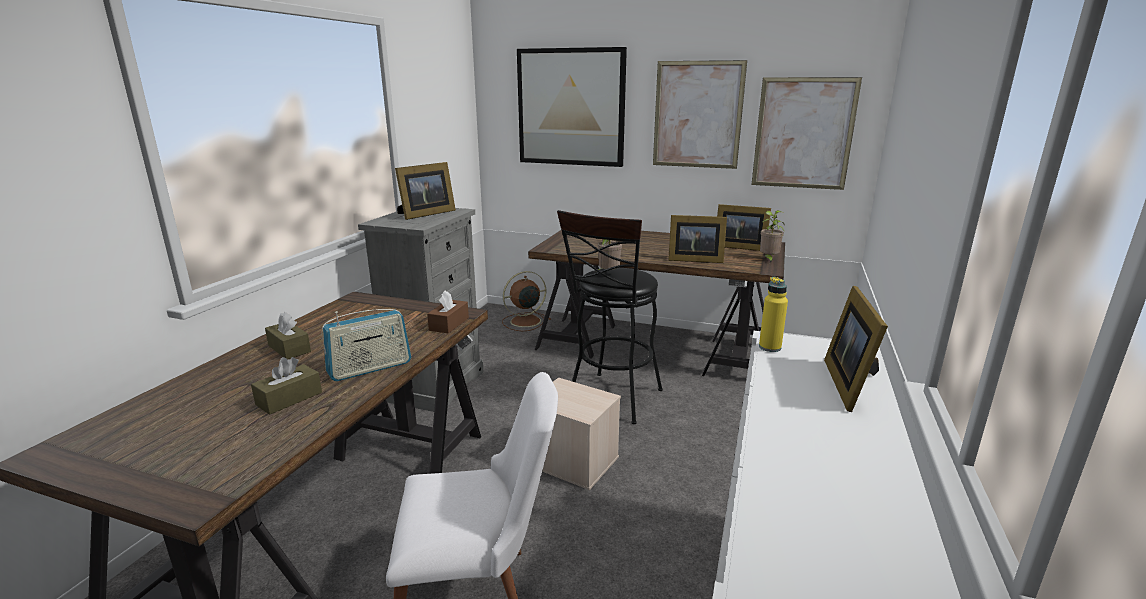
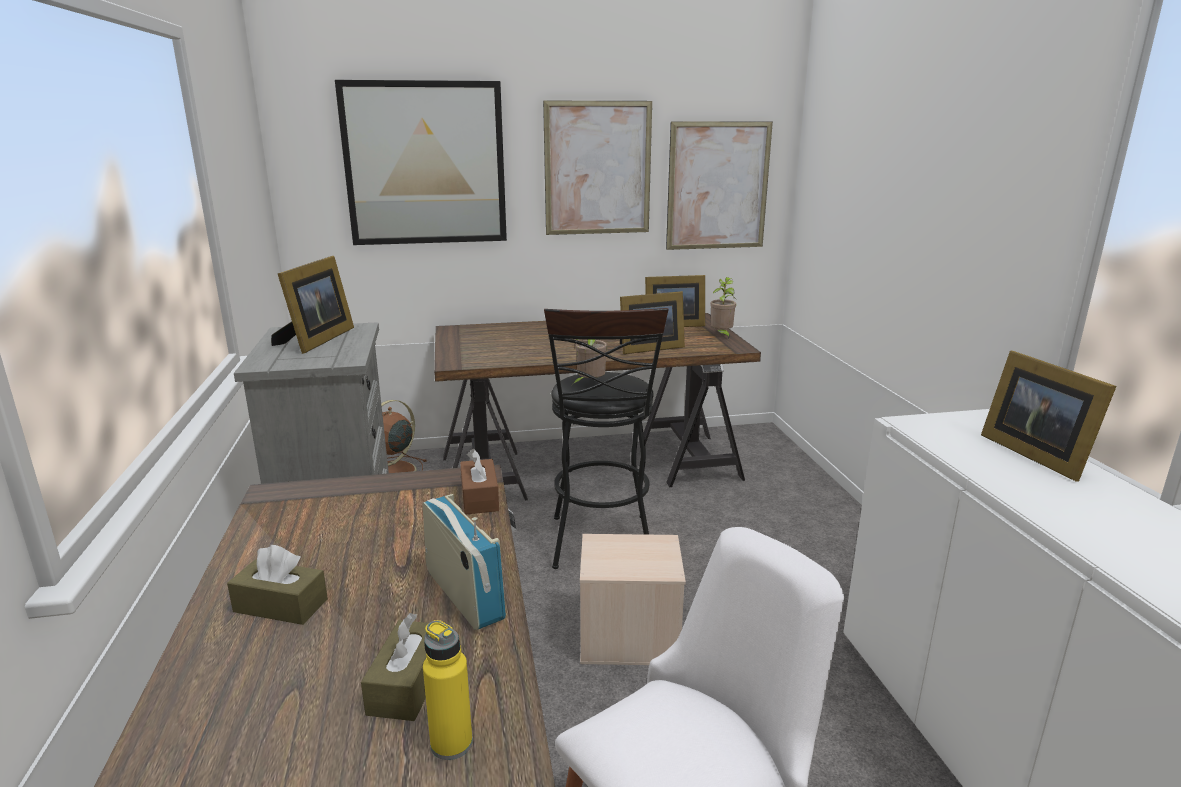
camera: 30 degrees left, 0 degrees up
radio [322,309,411,381] -> radio turned 60 degrees counterclockwise [422,494,506,630]
yellow bottle [759,277,788,352] -> yellow bottle moved to [423,620,472,760]

